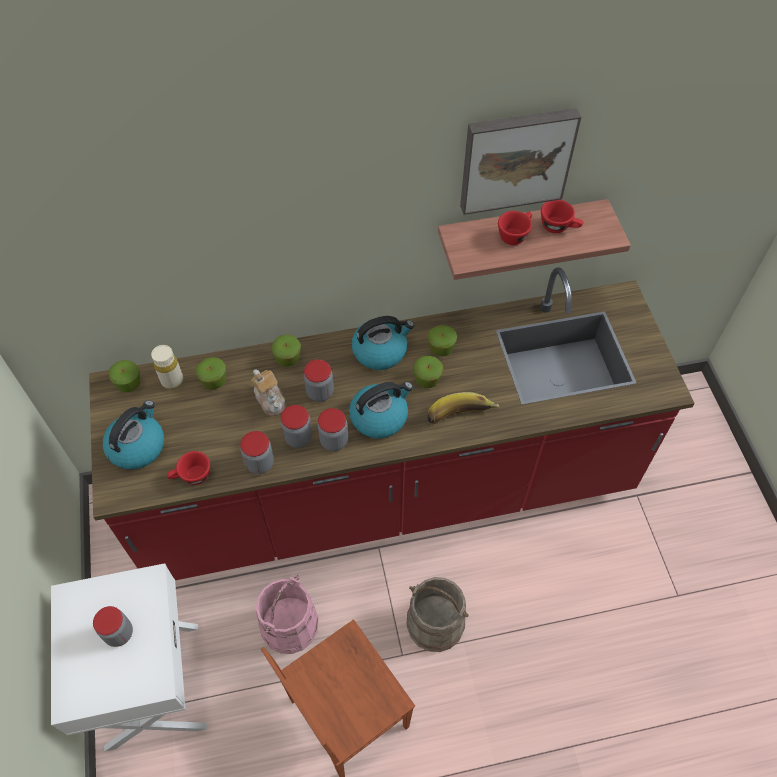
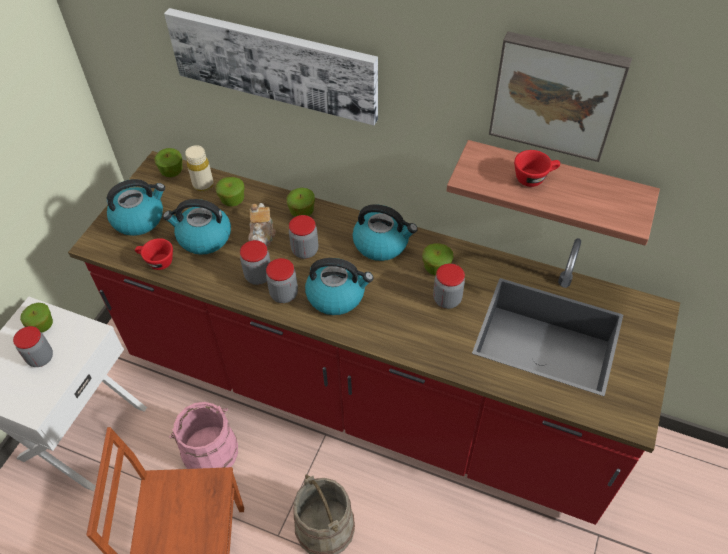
camera: 35 degrees right, 5 degrees down
jar [240,431,274,474] -> jar moved to [433,263,465,309]
apple [414,356,443,388] -> apple moved to [20,303,53,333]
banana [427,392,499,424] -> none
red cup [541,200,583,233] -> none
none -> kettle [163,199,231,255]
none -> picture [164,8,378,125]

